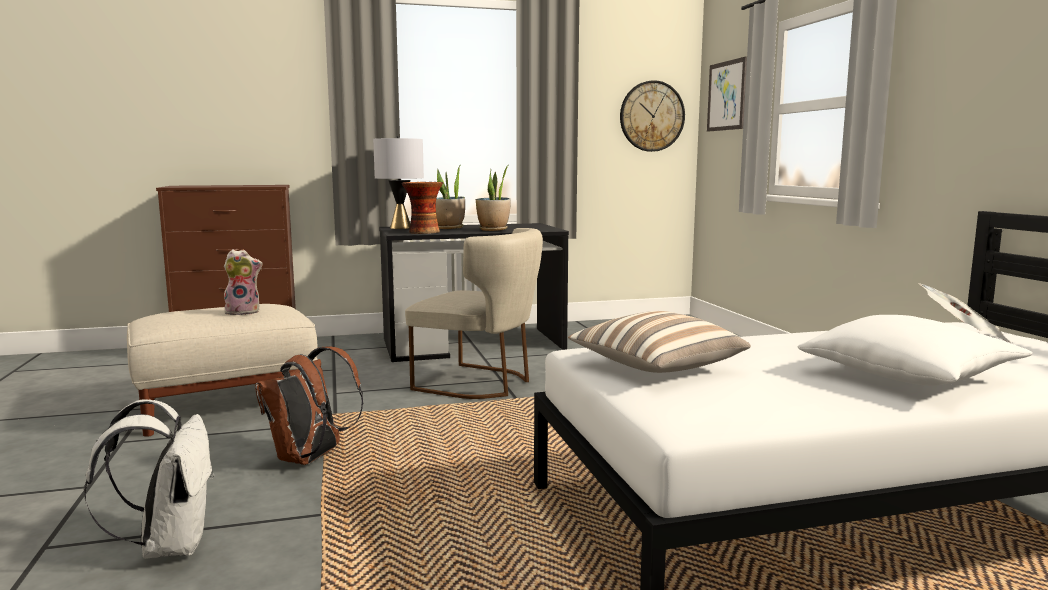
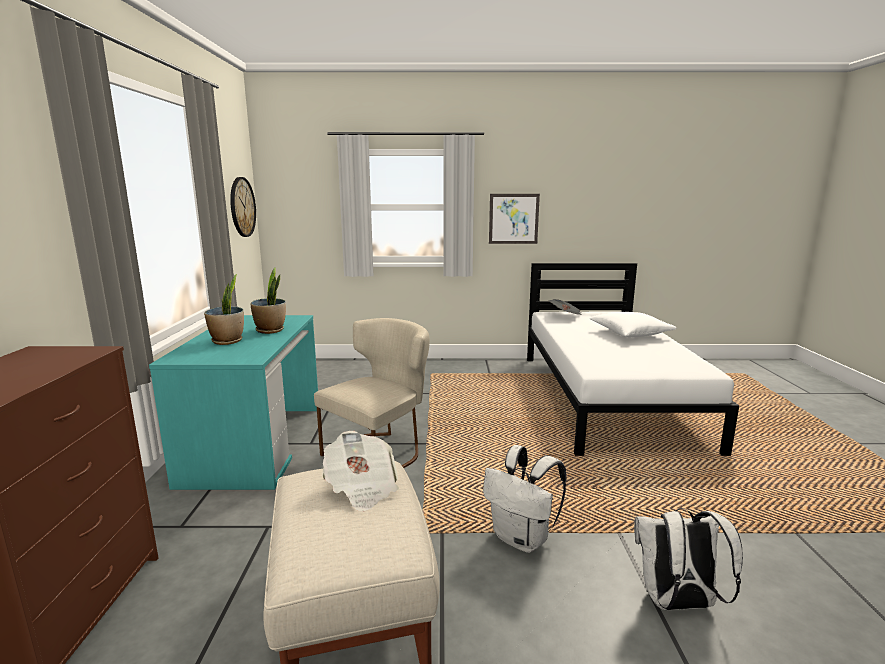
camera: 75 degrees left, 5 degrees up
plush toy [224,249,263,315] -> newspaper [322,431,399,512]
brown backpack [255,346,363,465] -> white backpack [483,445,566,553]
grey table lamp [373,136,424,229] -> none
black desk [379,223,569,362] -> turquoise desk [149,315,318,490]
vase [402,182,443,234] -> none
pillow [568,311,751,373] -> none
picture [707,56,747,132] -> picture moved to [489,194,540,244]

